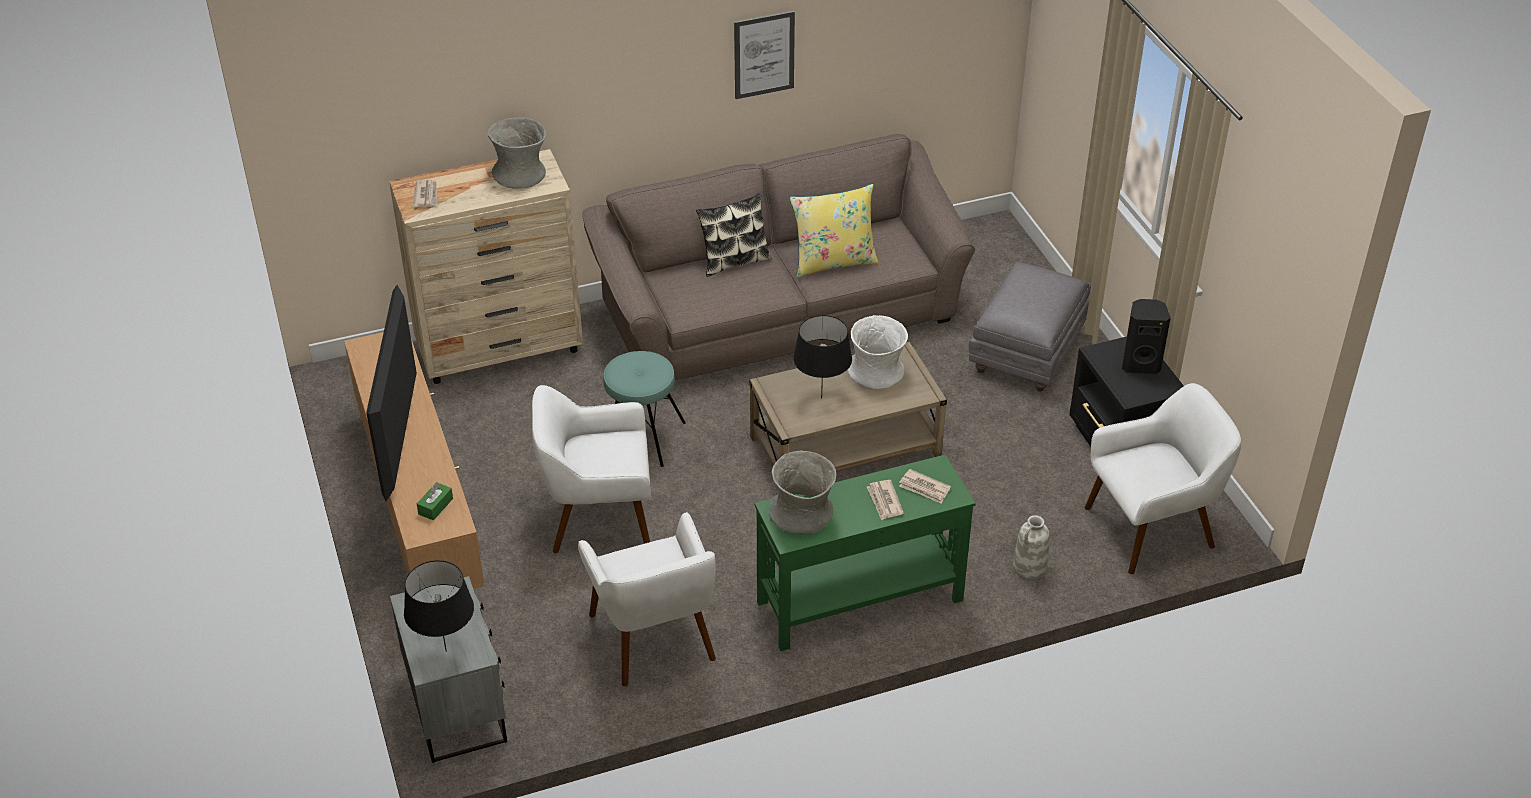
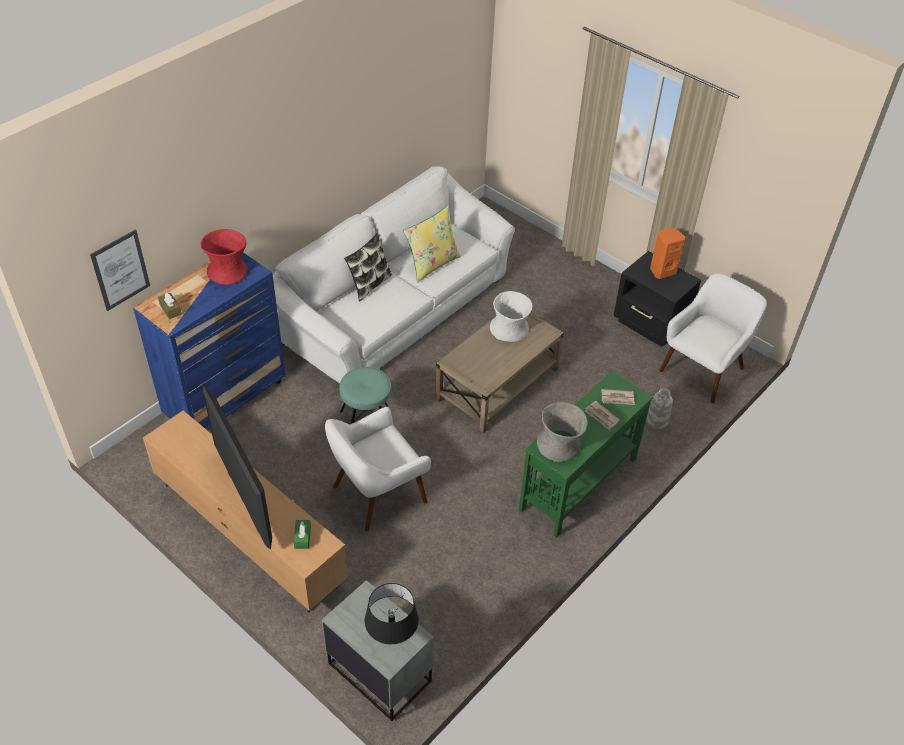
camera: 30 degrees left, 5 degrees up
beige dresser [389,149,583,384] -> blue dresser [133,252,286,430]
newspaper [413,180,437,207] -> brown tissue box [158,292,182,319]
grey vase [488,117,546,189] -> red vase [201,229,247,285]
white armchair [578,512,716,686] -> none
brown sofa [583,134,975,380] -> white sofa [272,166,515,383]
picture [734,11,795,99] -> picture moved to [90,229,150,311]
black table lamp [793,315,852,399] -> none
grey ottoman [969,262,1091,392] -> none
black speaker [1122,299,1171,374] -> orange speaker [650,228,685,279]

